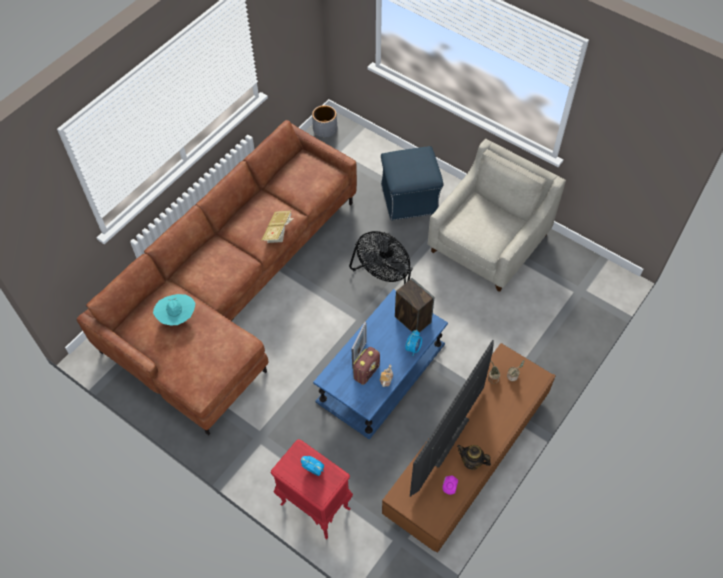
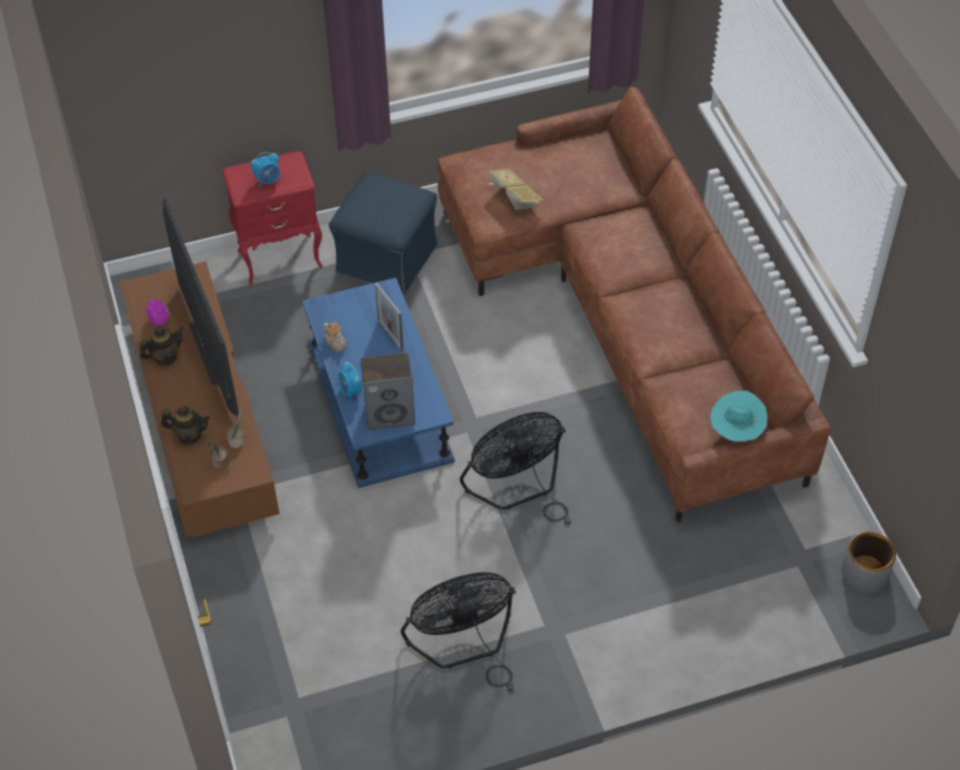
camera: 125 degrees right, 5 degrees down
turquoise hat [153,294,195,325] -> turquoise hat moved to [710,391,768,441]
book [262,210,293,243] -> book moved to [488,169,544,210]
radio [353,347,380,385] -> none
blue ottoman [381,146,444,220] -> blue ottoman moved to [329,171,438,296]
beige armchair [428,139,566,292] -> black fan [401,572,516,691]
none -> teapot [161,406,210,444]

